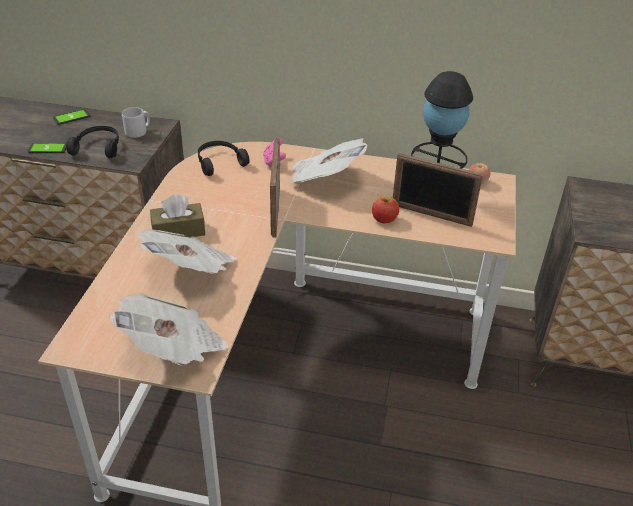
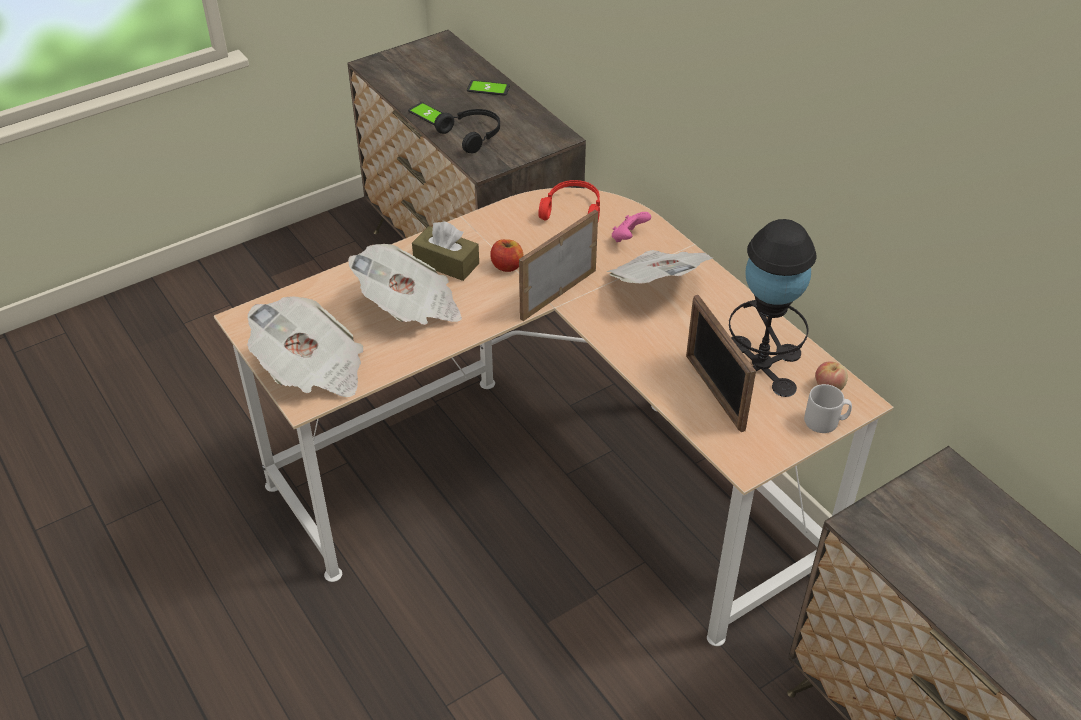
camera: 45 degrees right, 5 degrees up
grey mug [122,107,150,138] -> grey mug moved to [804,384,852,433]
black headphones [198,141,249,176] -> red headphones [538,180,600,221]
apple [372,197,399,223] -> apple moved to [490,239,524,272]

